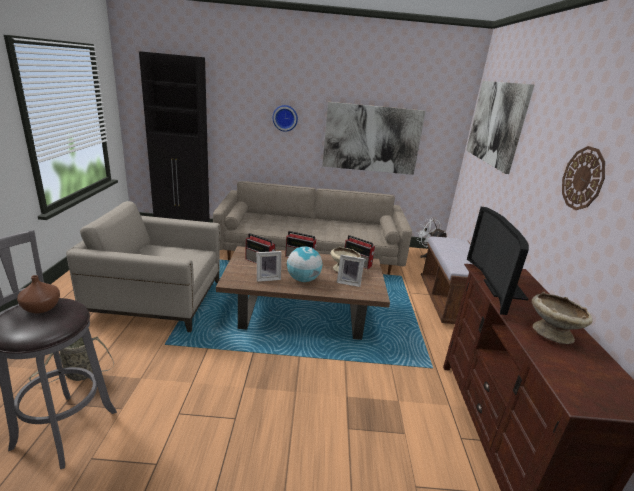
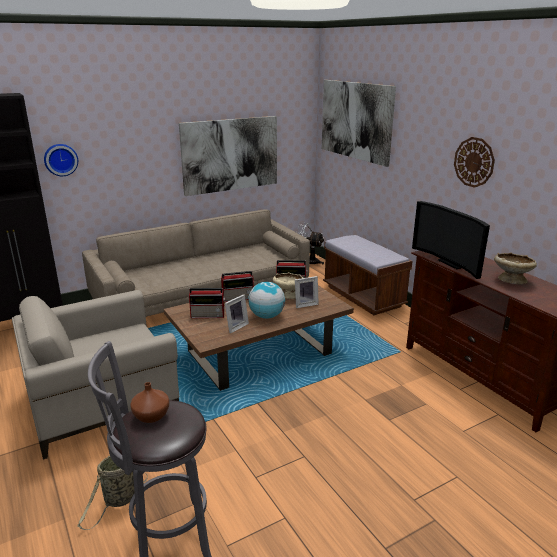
camera: 30 degrees left, 0 degrees up
wall clock [273,105,298,132] -> wall clock moved to [44,144,78,176]

